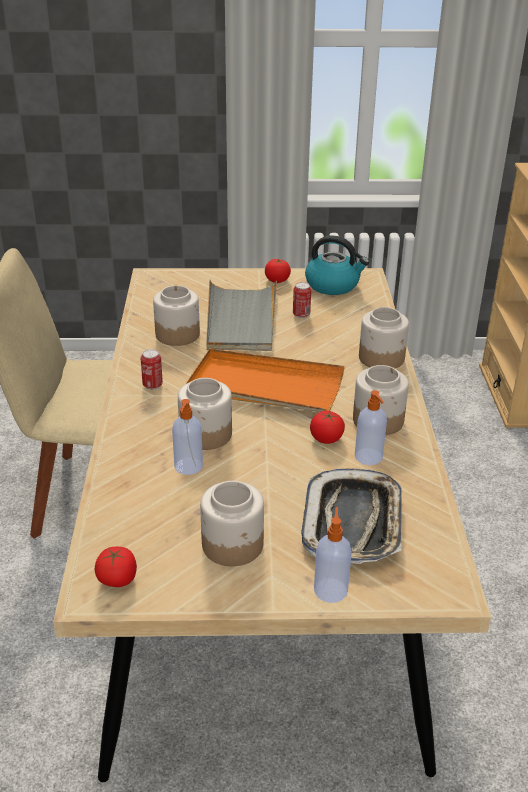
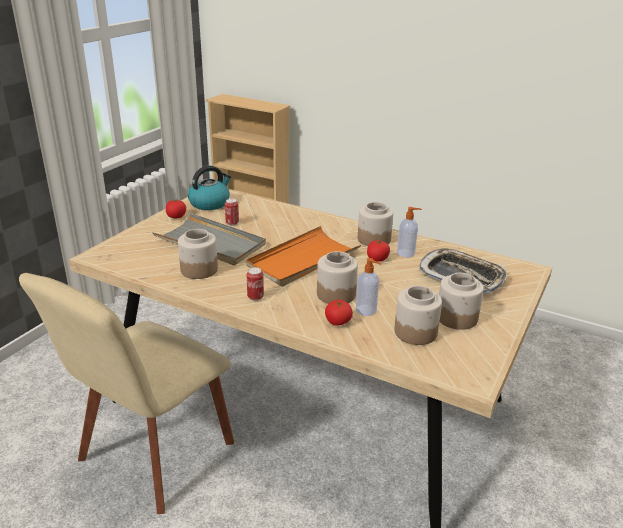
camera: 60 degrees left, 5 degrees down
tomato [94,547,137,587] -> tomato moved to [325,300,353,326]
soap dispenser [314,507,352,603] -> none
jar [359,307,409,368] -> jar moved to [394,286,442,345]

